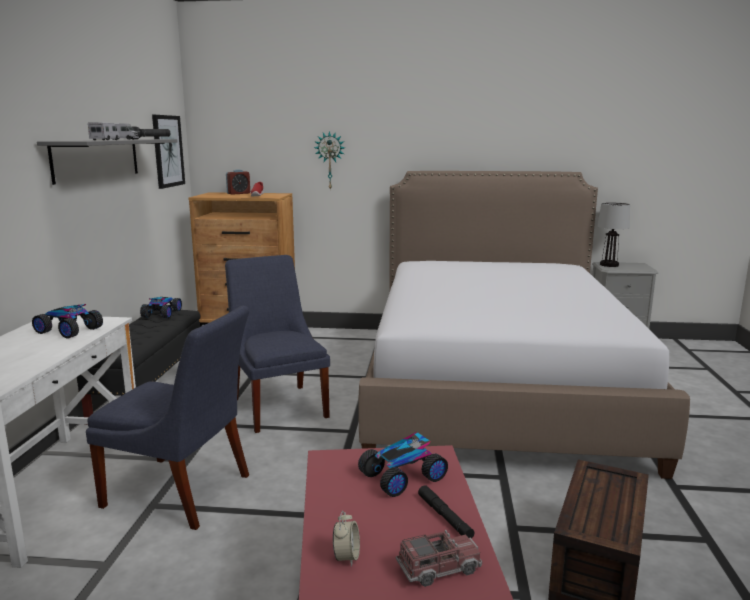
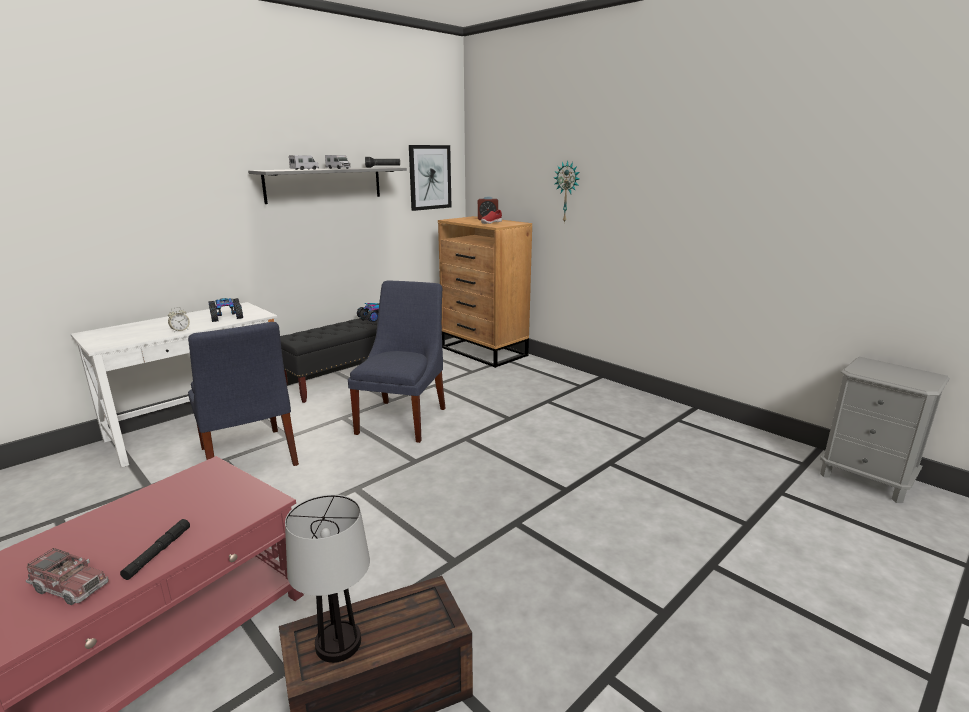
camera: 40 degrees right, 5 degrees up
alarm clock [333,511,360,566] -> alarm clock moved to [168,307,190,333]
bed [358,171,690,479] -> none
toy car [358,432,448,497] -> none
table lamp [597,202,630,267] -> table lamp moved to [285,494,370,663]

